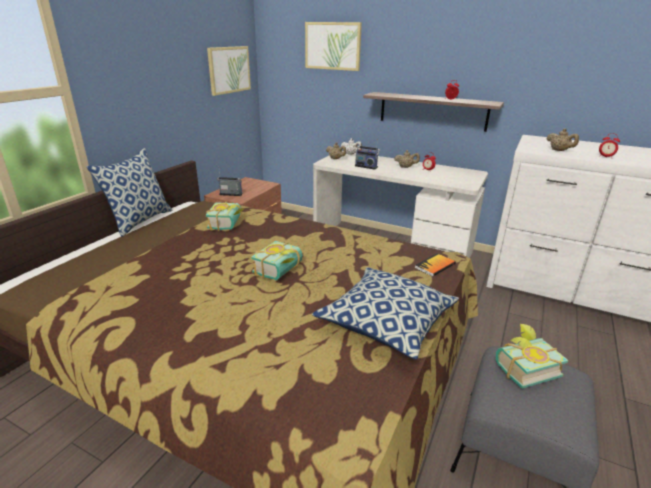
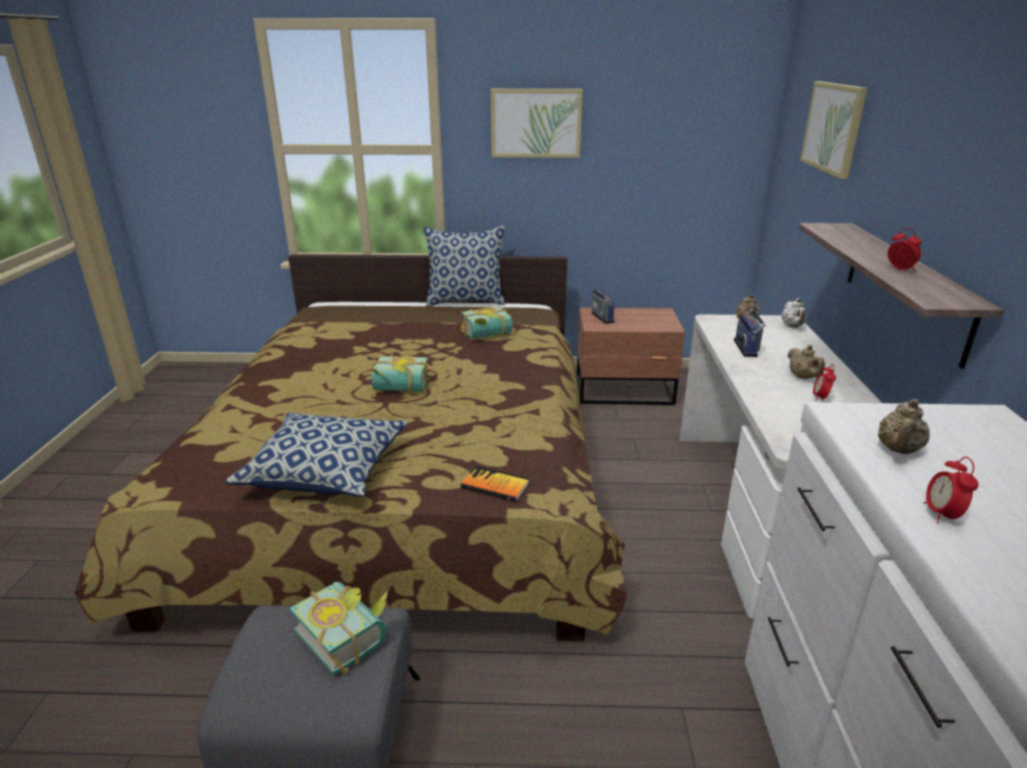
camera: 65 degrees right, 0 degrees up
picture [207,46,251,96] -> picture moved to [491,89,583,158]

